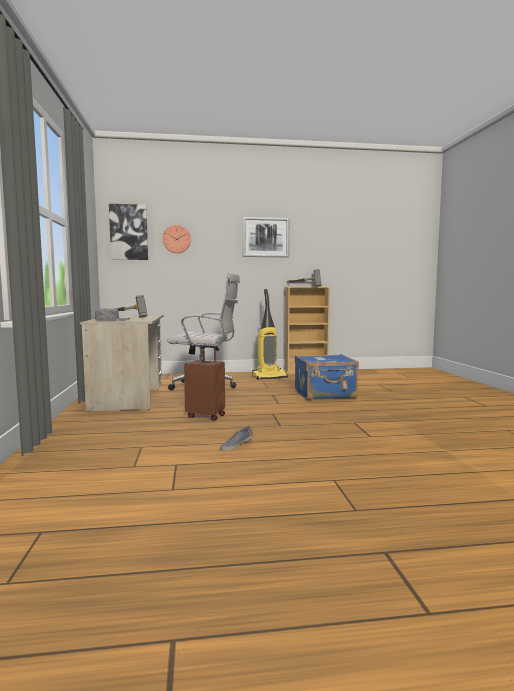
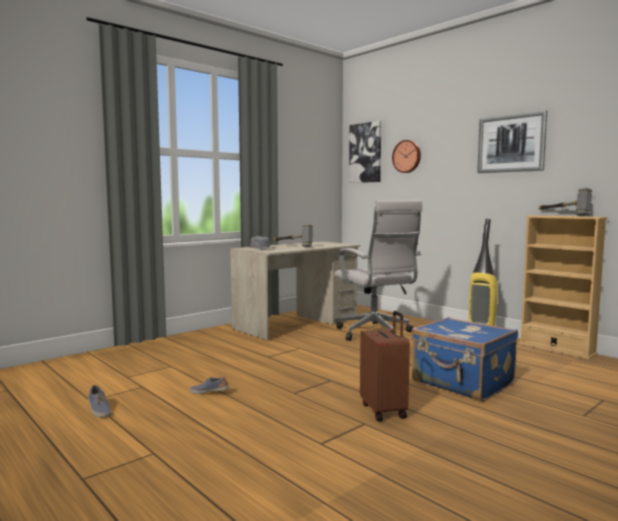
camera: 55 degrees right, 0 degrees up
brown suitcase [184,345,225,421] -> brown suitcase moved to [360,311,410,421]
none -> shoe [88,385,112,417]

